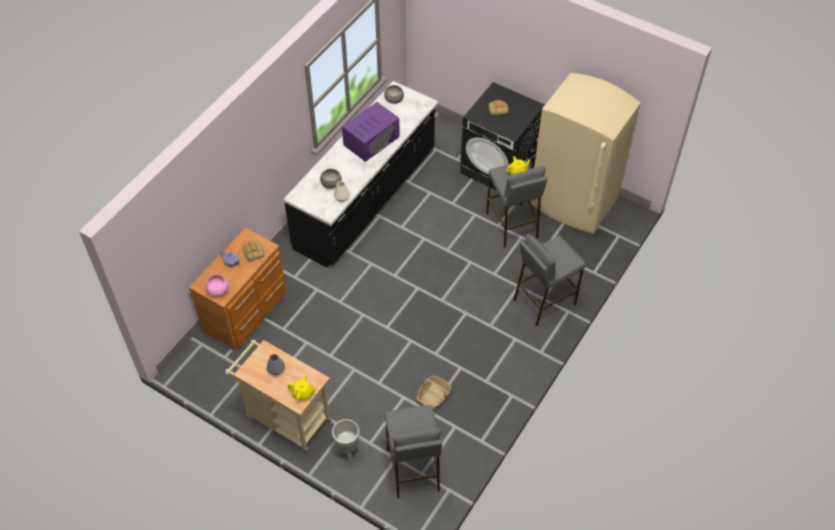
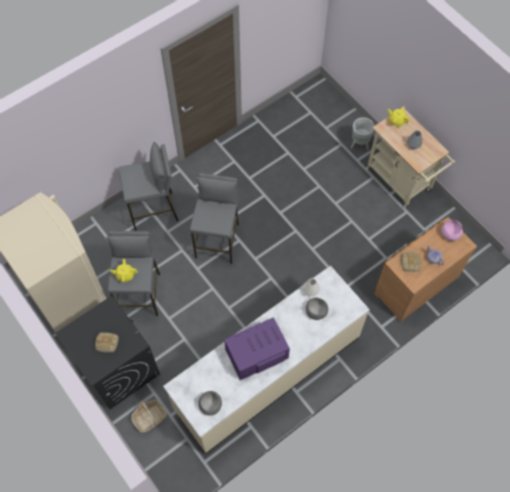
camera: 160 degrees left, 10 degrees up
black counter [283,81,438,268] -> beige counter [163,266,370,454]
grey stool [384,405,442,498] -> grey stool moved to [190,173,239,264]
basket [417,376,451,409] -> basket moved to [131,400,167,433]

